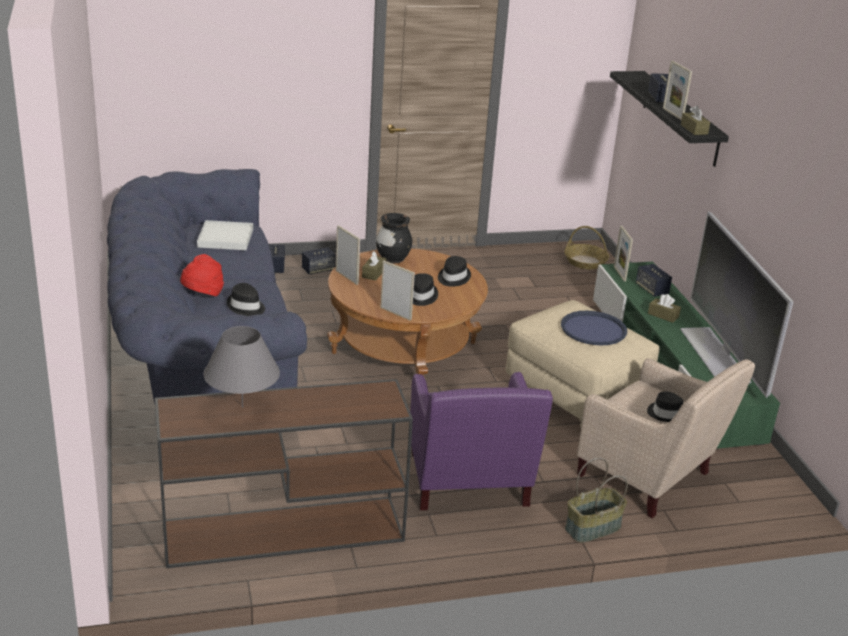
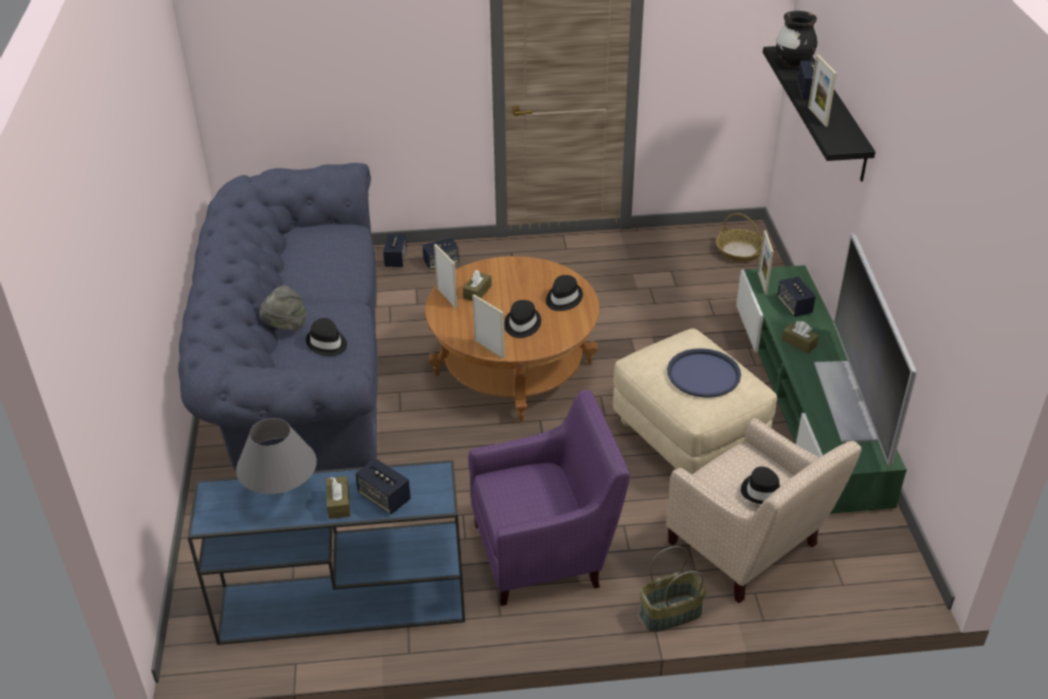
camera: 10 degrees right, 10 degrees up
brown console table [155,379,413,568] -> blue console table [187,460,465,645]
red hat [180,254,224,296] -> grey hat [259,285,306,331]
white tray [197,220,253,250] -> none
black vase [376,213,412,263] -> black vase moved to [776,11,817,68]
purple armchair [410,372,553,510] -> purple armchair turned 105 degrees counterclockwise [468,390,630,606]
brown tissue box [681,106,710,135] -> brown tissue box moved to [326,476,351,519]
none -> speaker [356,458,411,514]

